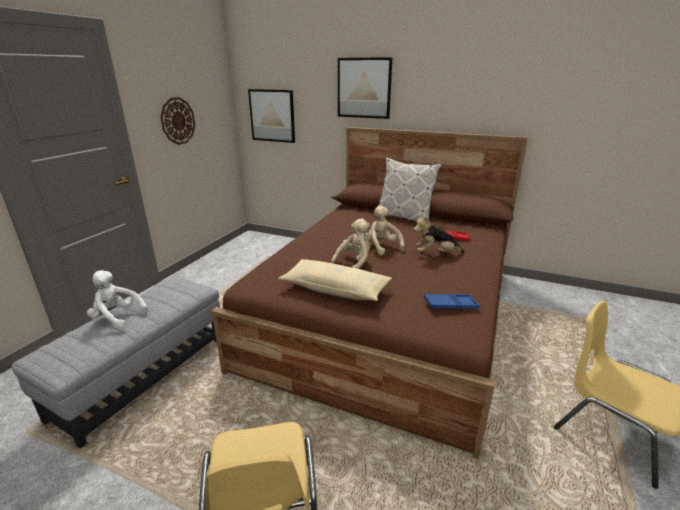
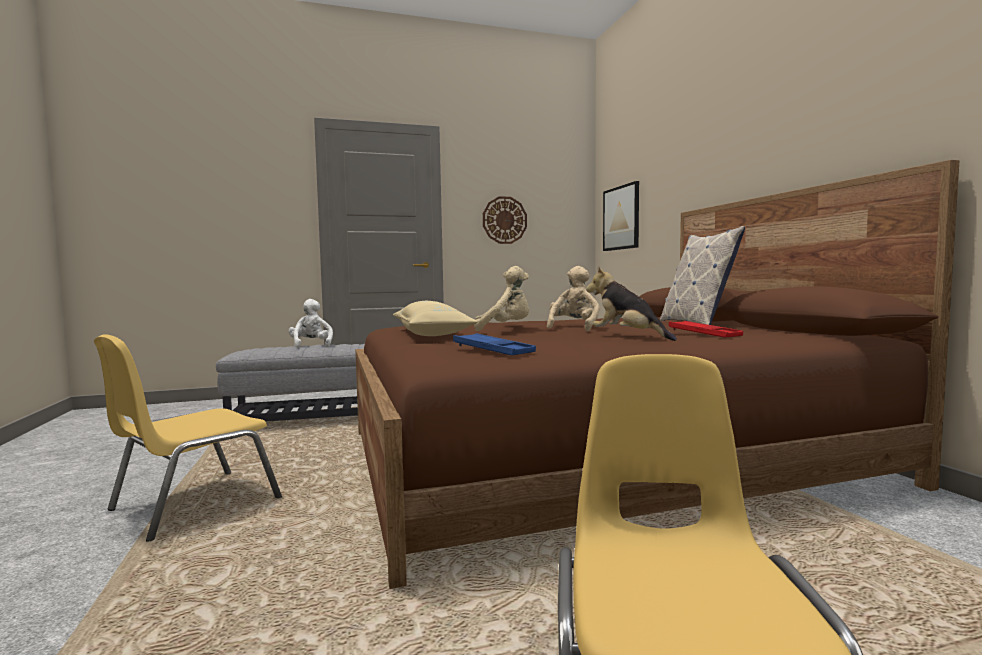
camera: 50 degrees right, 20 degrees down
picture [338,57,393,119] -> none

